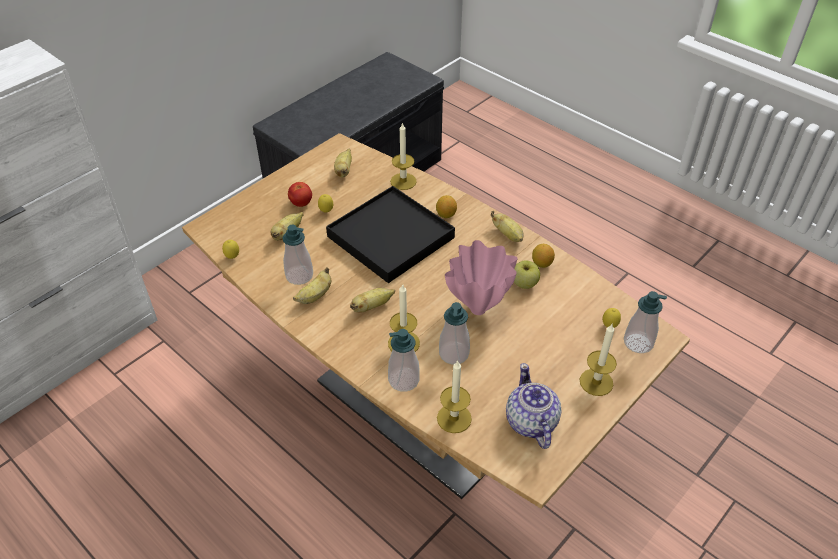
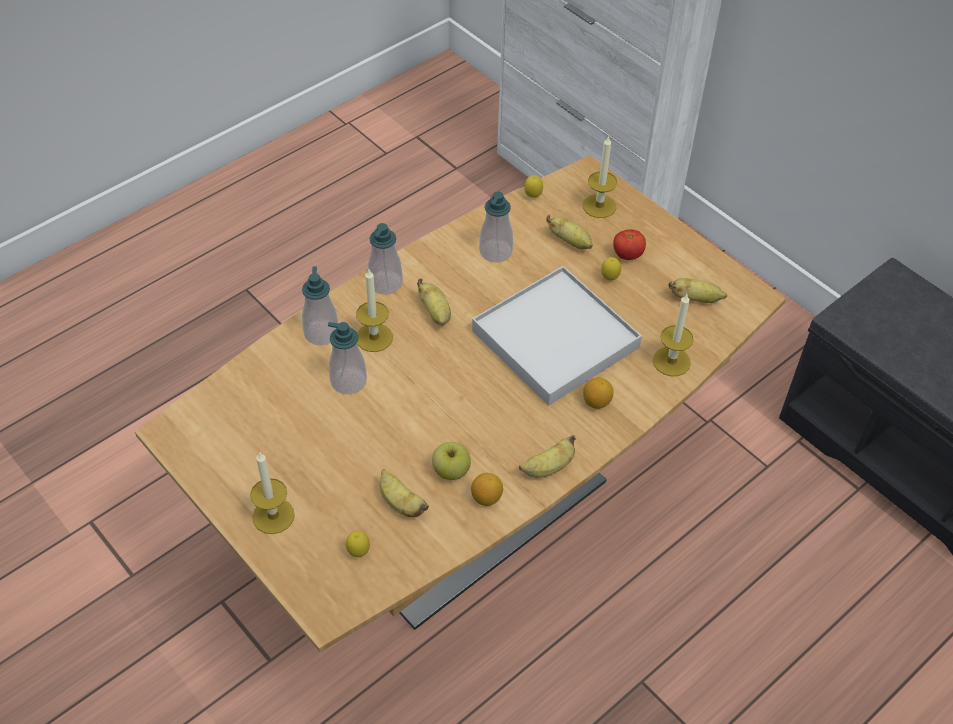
camera: 95 degrees right, 5 degrees up
banana [293,267,331,304] -> banana moved to [380,469,429,517]
black tray [326,186,455,283] -> white tray [472,266,642,406]
candle [437,360,472,433] -> candle moved to [583,136,617,218]
pink vase [445,240,518,315] -> none
teapot [506,363,562,449] -> none
soap dispenser [624,291,667,353] -> soap dispenser moved to [368,223,403,295]

